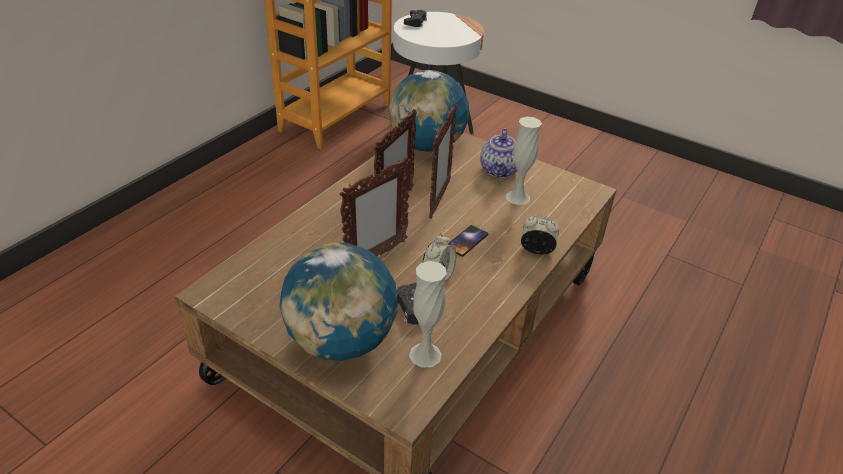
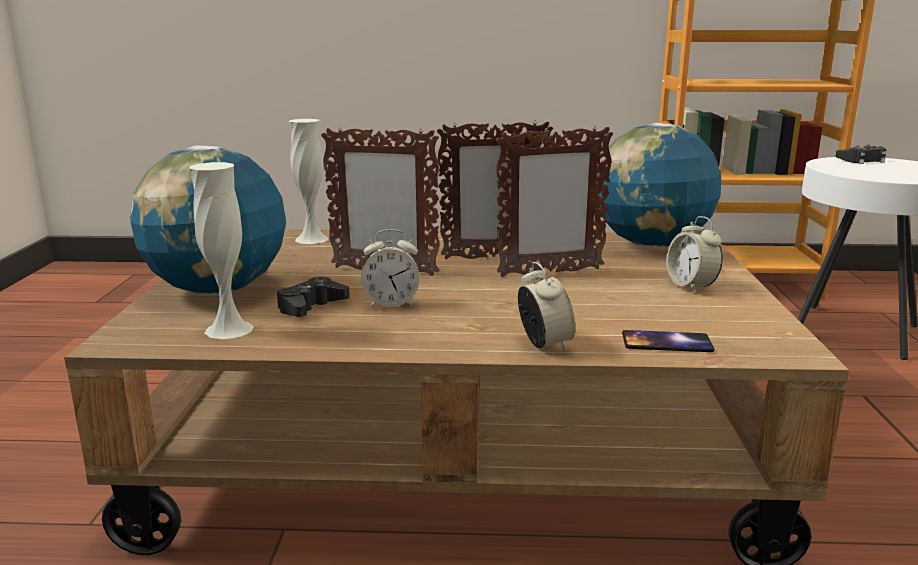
camera: 60 degrees right, 20 degrees down
phone [447,225,488,257] -> phone moved to [622,330,715,352]
teapot [480,128,517,178] -> alarm clock [666,216,723,293]
white vase [506,117,542,205] -> white vase moved to [289,119,329,244]

